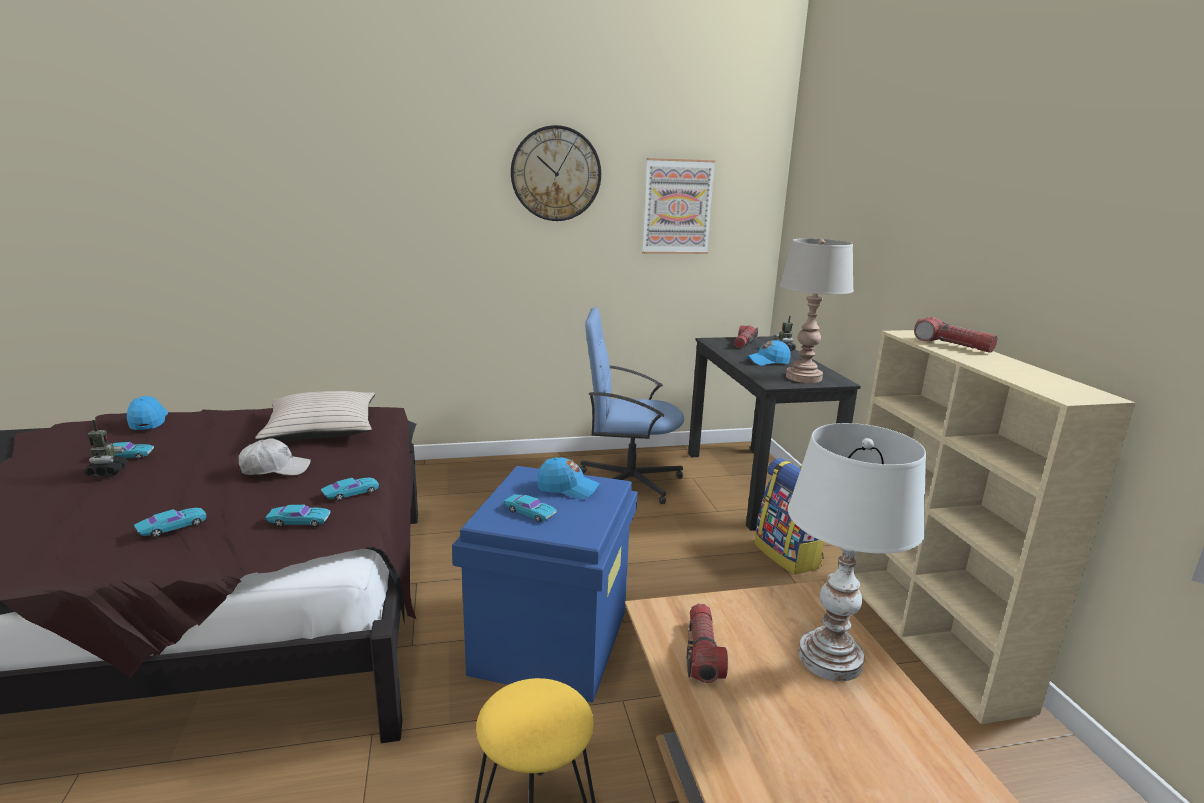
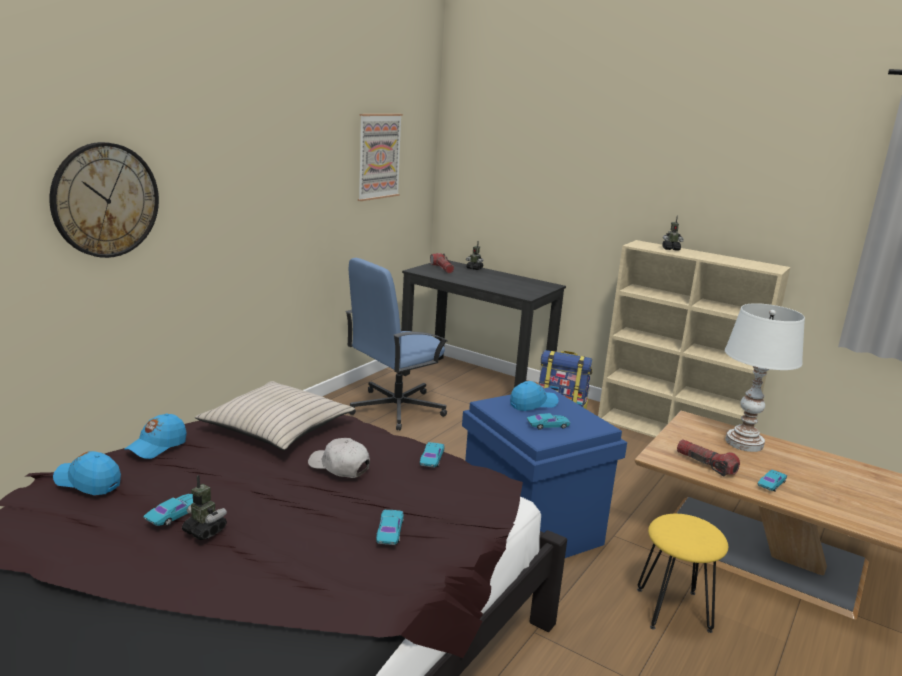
camera: 45 degrees left, 0 degrees up
white cap [238,438,311,476] -> white cap turned 90 degrees counterclockwise [308,438,370,478]
turquoise toy car [265,505,330,527] -> turquoise toy car moved to [758,470,787,491]
wall clock [511,125,601,221] -> wall clock moved to [50,142,159,258]
blue cap [746,340,790,366] -> blue cap moved to [124,413,187,459]
grey table lamp [780,238,854,383] -> none
flashlight [914,317,998,353] -> toy robot [663,216,684,251]

